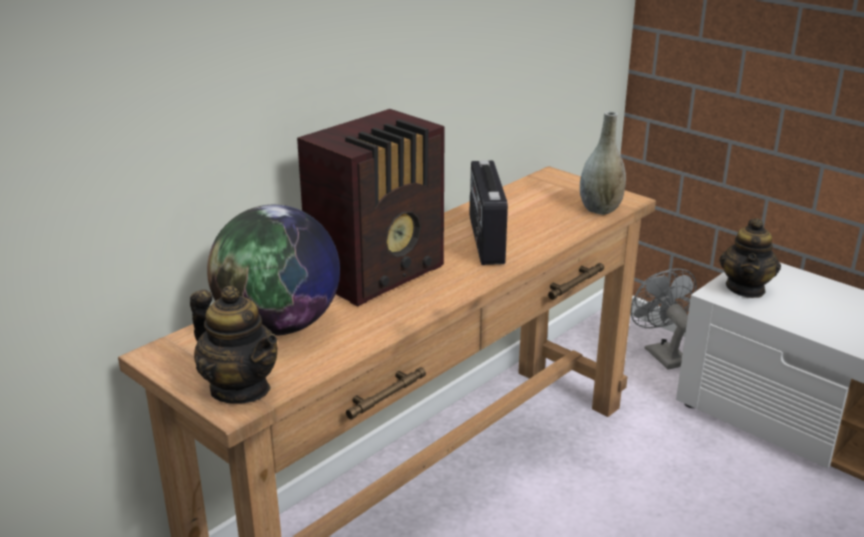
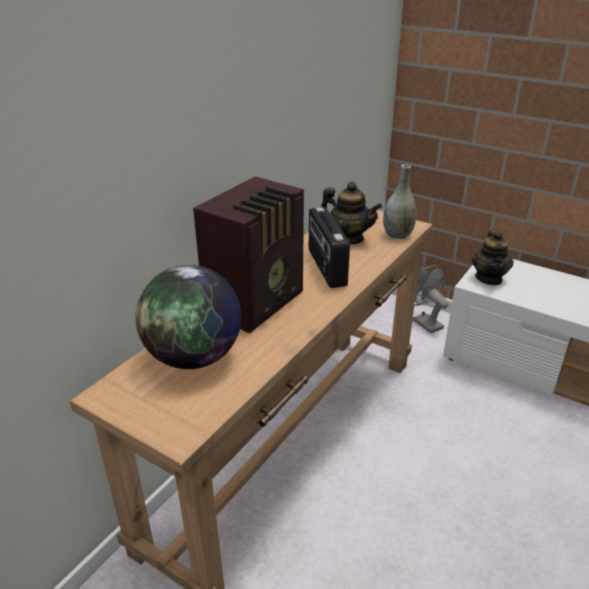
camera: 10 degrees left, 5 degrees up
teapot [190,286,278,404] -> teapot moved to [321,181,382,244]

